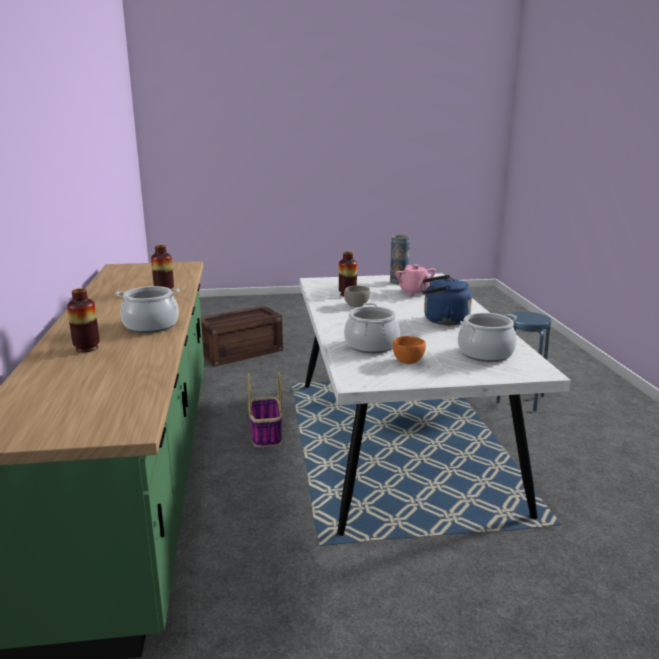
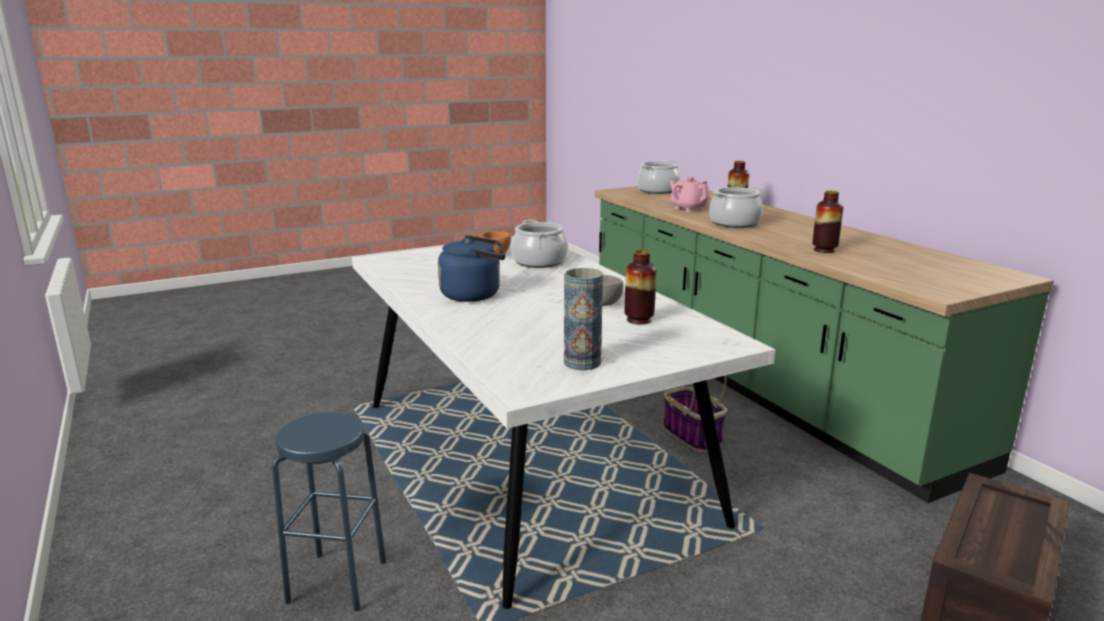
camera: 160 degrees right, 0 degrees up
pink teapot [396,264,436,296] -> pink teapot moved to [670,177,710,212]
cooking pot [458,313,517,362] -> cooking pot moved to [637,160,680,194]

